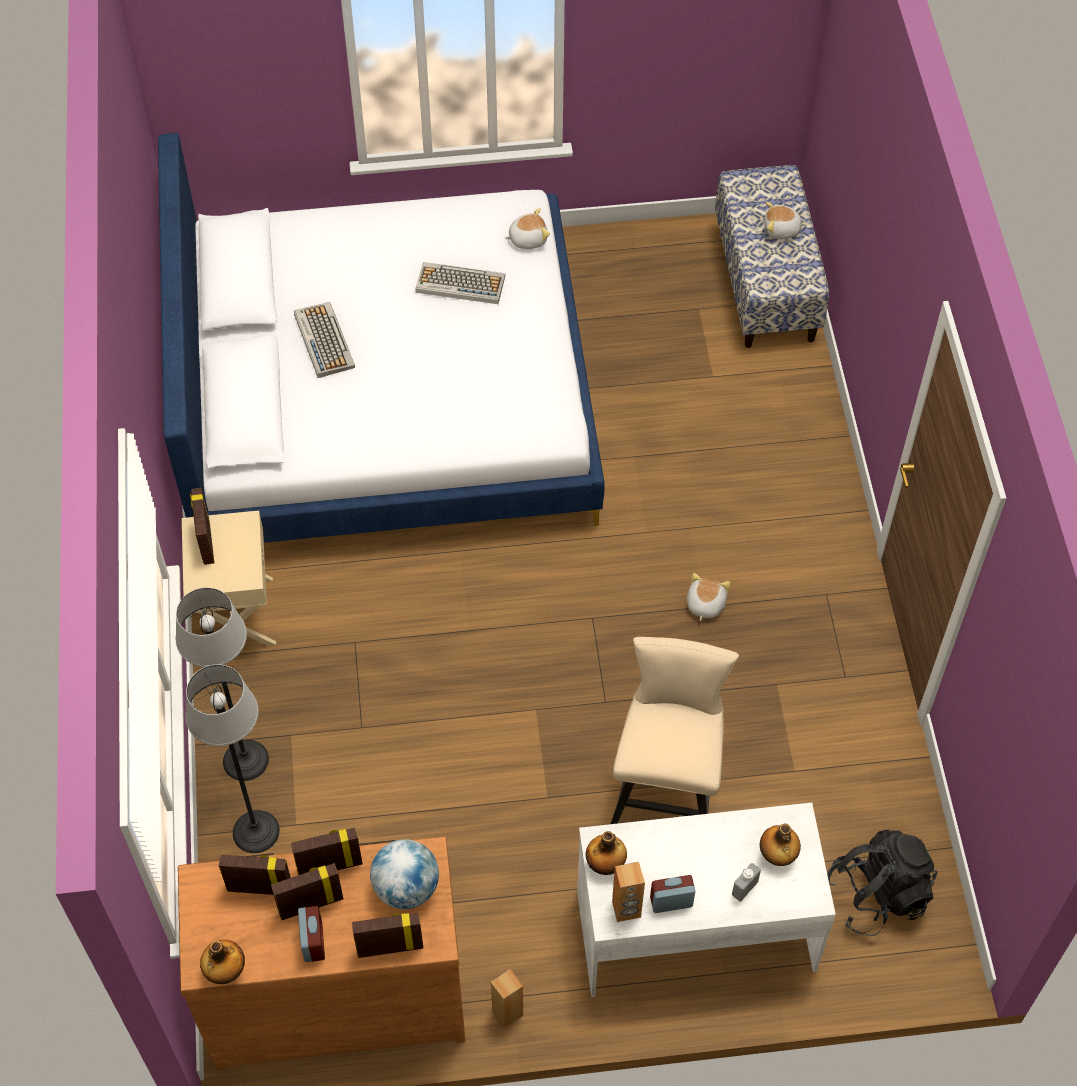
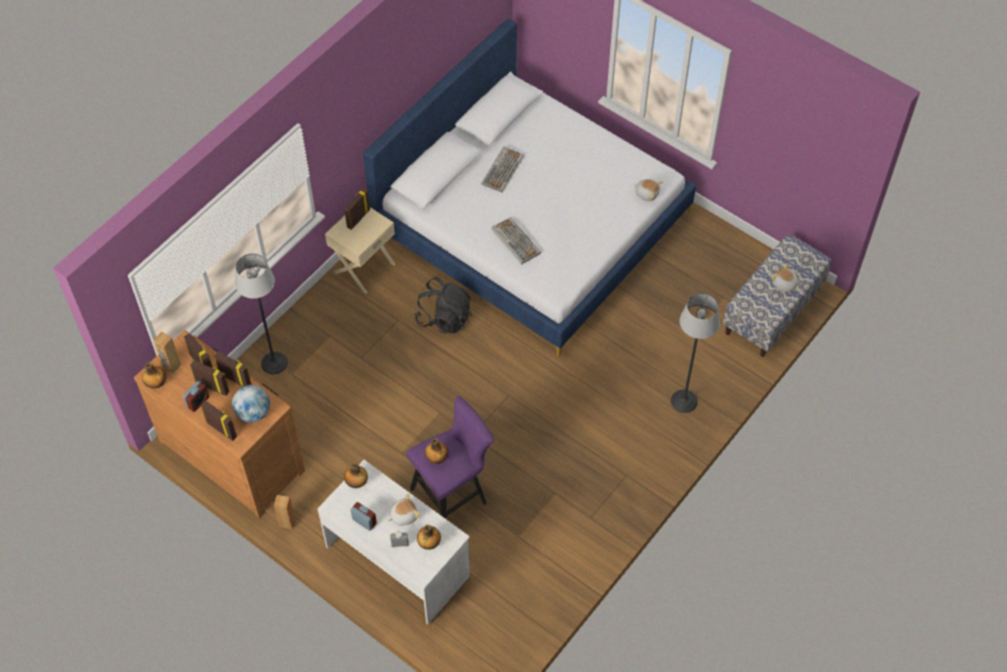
camera: 45 degrees right, 0 degrees up
floor lamp [176,587,269,781] -> floor lamp moved to [671,293,720,413]
keyboard [416,262,505,304] -> keyboard moved to [491,217,541,265]
beige stool [610,637,739,824] -> purple stool [406,396,494,519]
brown speaker [612,862,645,922] -> brown speaker moved to [153,331,181,373]
plush toy [687,573,730,621] -> plush toy moved to [388,493,420,526]
black backpack [827,830,938,936] -> black backpack moved to [414,277,472,334]
none -> bottle [425,438,448,464]

